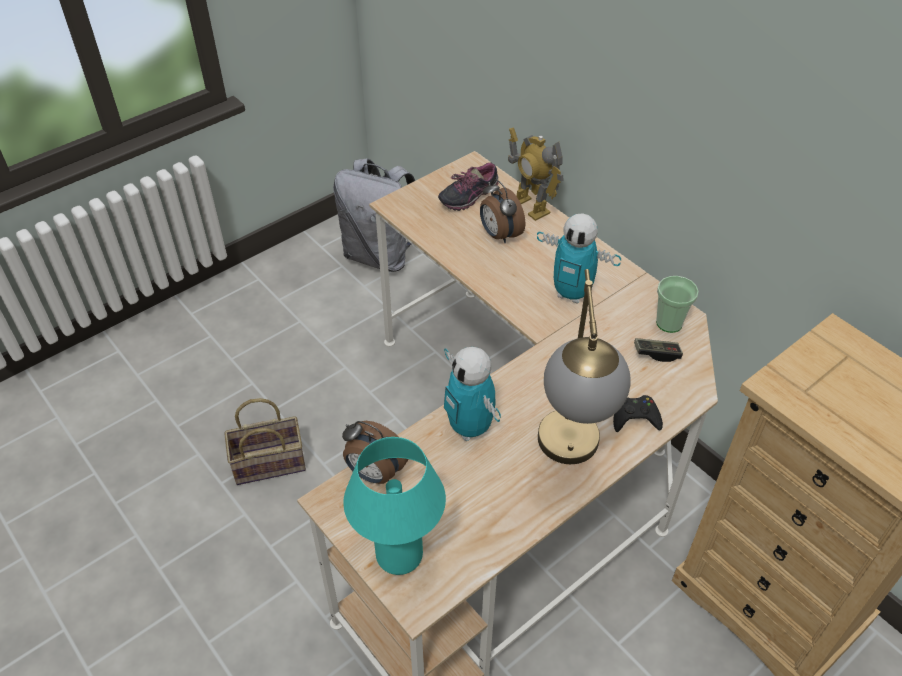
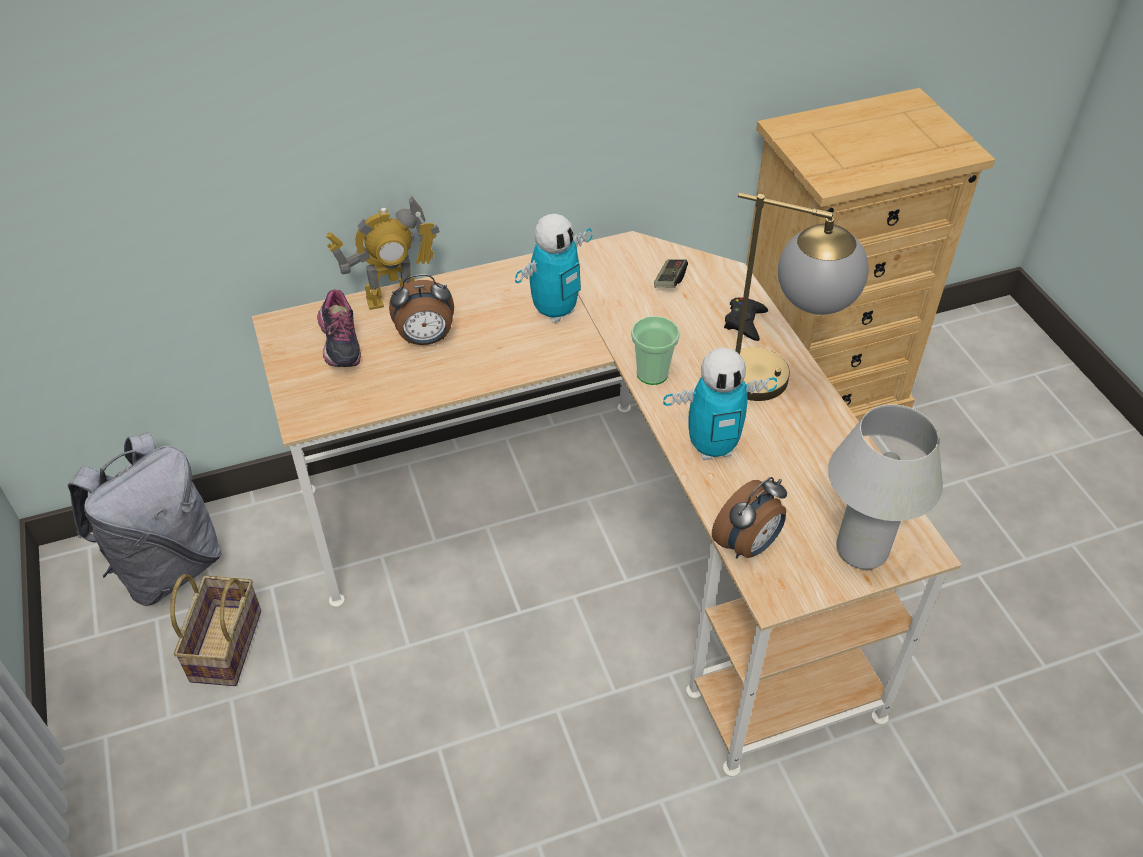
camera: 70 degrees left, 0 degrees up
basket [224,398,306,485] -> basket moved to [170,574,261,686]
turquoise table lamp [343,437,446,575] -> white table lamp [828,404,943,570]
cup [656,276,699,333] -> cup moved to [631,316,680,385]

